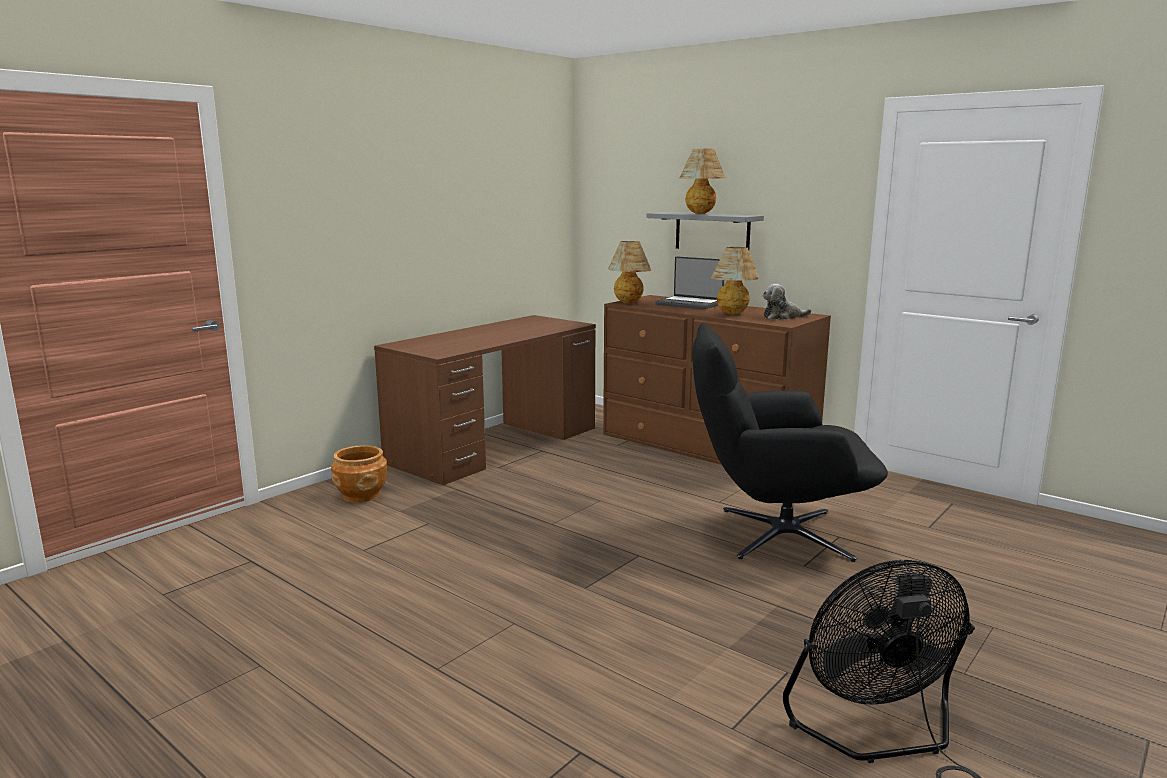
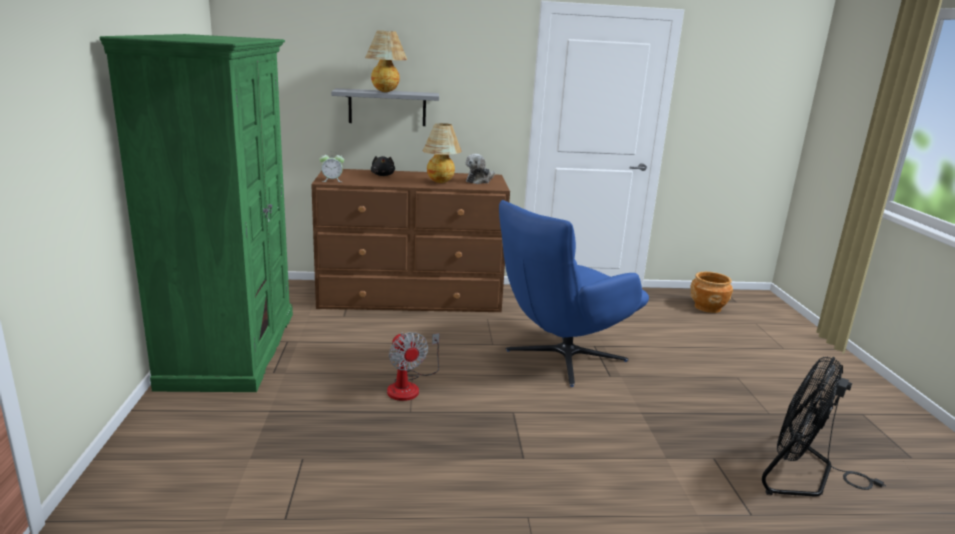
camera: 45 degrees left, 5 degrees up
brown planter [331,445,387,503] -> brown planter moved to [690,272,733,313]
brown desk [374,315,596,485] -> green wardrobe [100,34,293,392]
table lamp [608,241,651,303] -> alarm clock [320,151,344,182]
laptop [655,256,724,310] -> black plush toy [371,156,395,176]
black armchair [692,323,888,562] -> blue armchair [499,200,649,387]
none -> fan [387,332,440,401]

